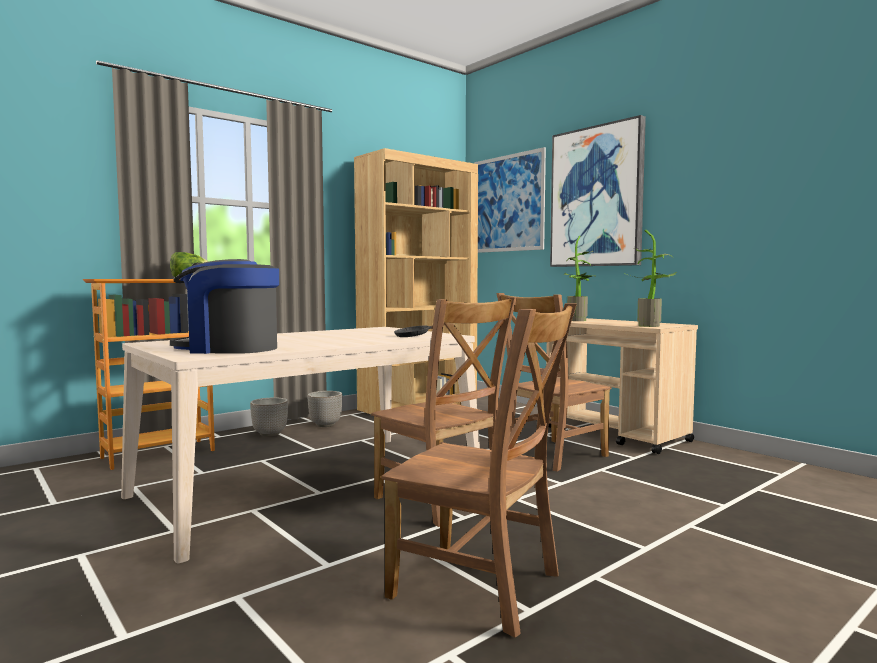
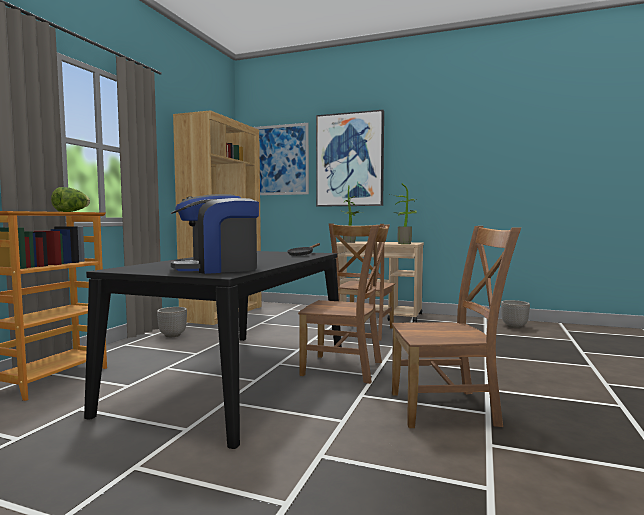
camera: 30 degrees left, 0 degrees up
beige dining table [121,327,480,563] -> black dining table [84,251,342,449]
planter [250,397,288,437] -> planter moved to [501,300,530,328]

